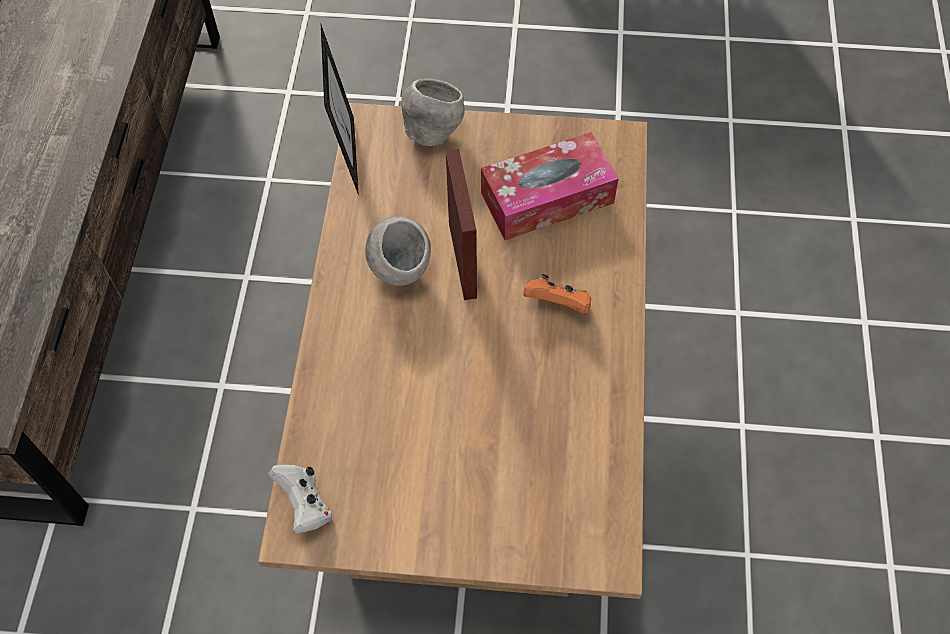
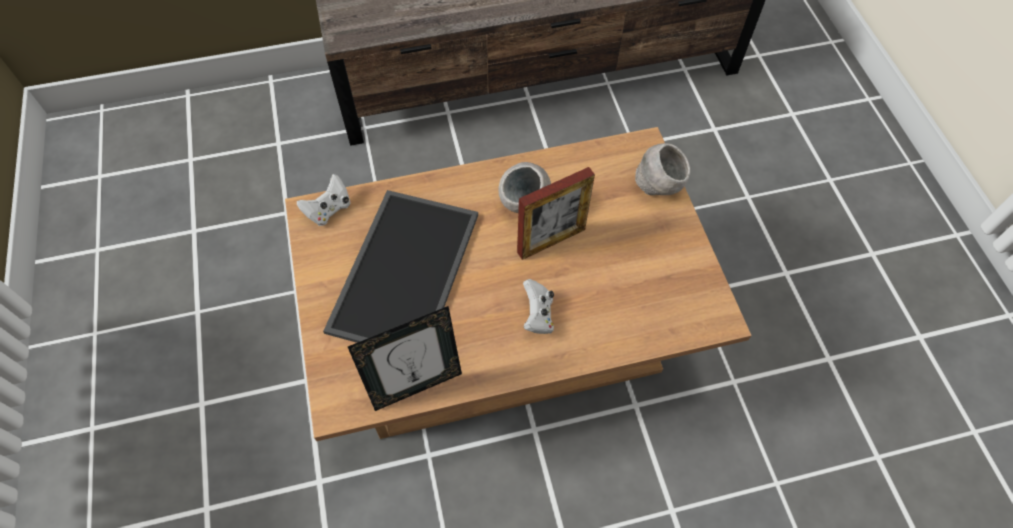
camera: 70 degrees right, 0 degrees up
picture frame [321,25,359,195] -> picture frame moved to [348,306,462,411]
tissue box [481,132,619,240] -> none
orange game controller [523,274,591,314] -> white game controller [523,279,554,334]
none -> tray [323,190,478,343]

